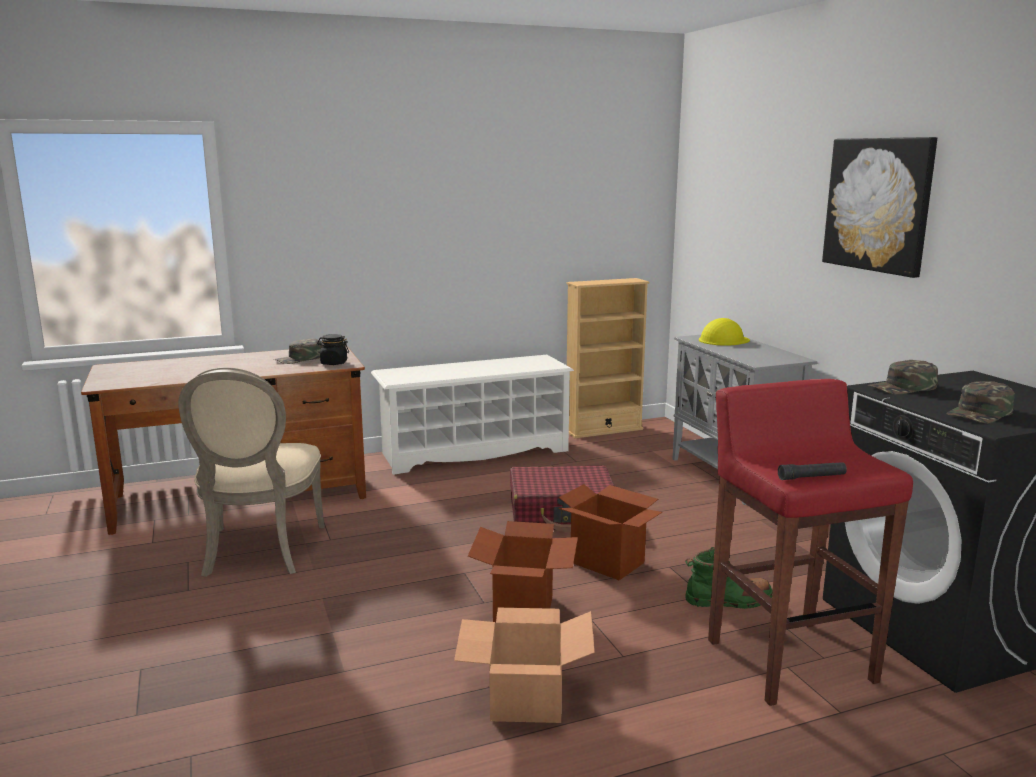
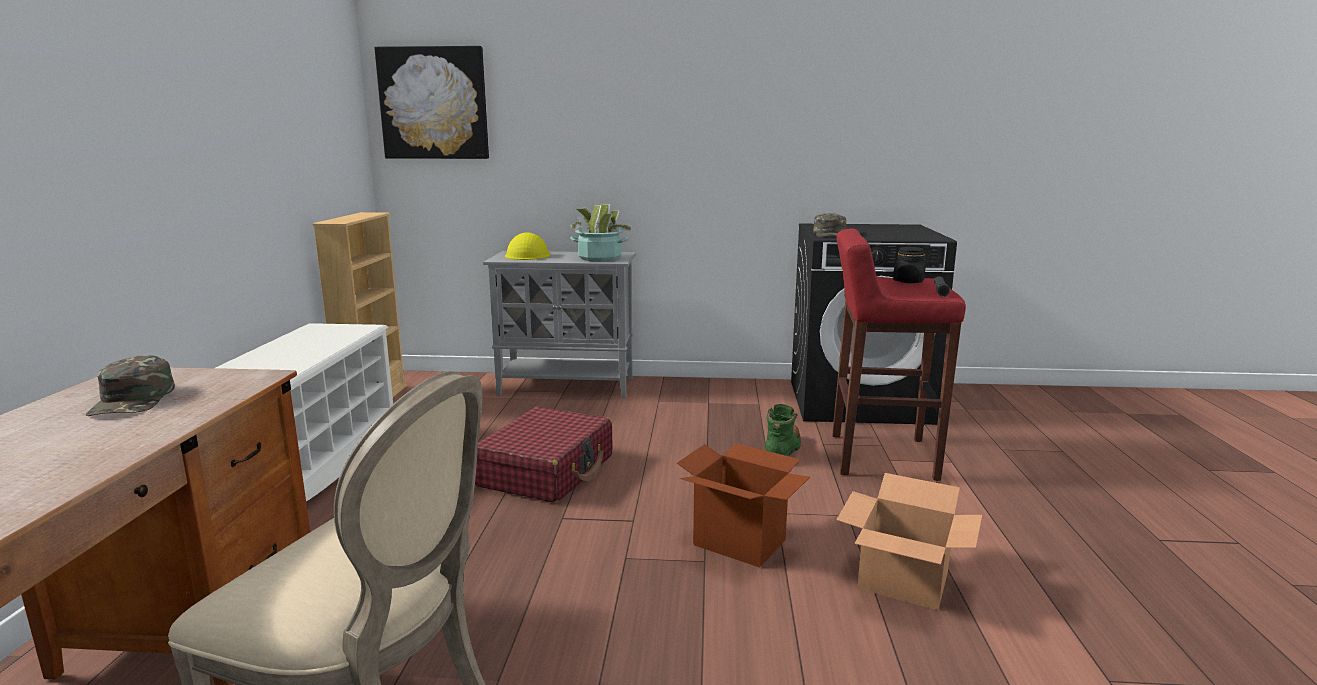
camera: 65 degrees left, 0 degrees up
black jar [317,334,349,365] -> black jar moved to [893,247,926,283]
cardboard box [559,484,662,580] -> none
picture [822,137,937,278] -> picture moved to [374,46,489,159]
green cap [947,381,1015,423] -> none
none -> potted plant [569,204,632,261]

